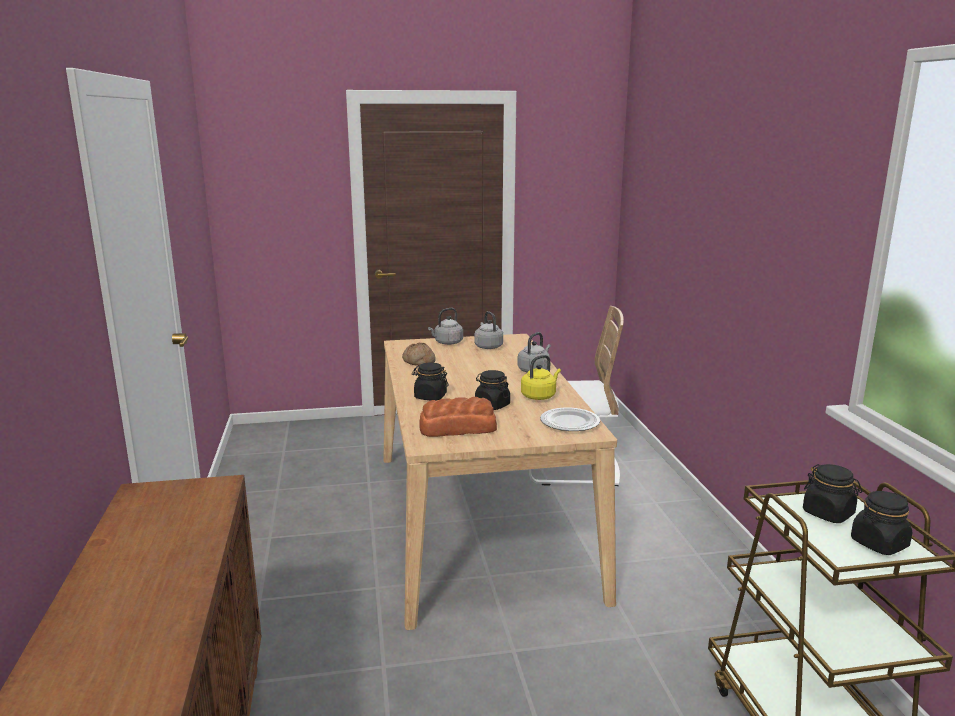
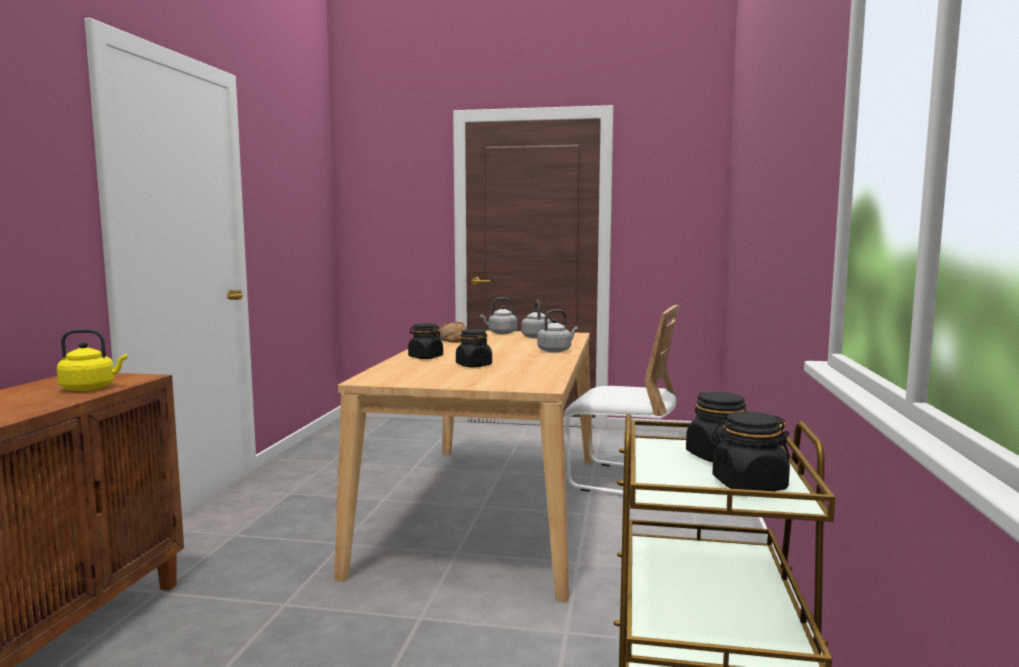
camera: 20 degrees right, 10 degrees down
bread [419,397,497,437] -> none
yellow kettle [521,355,561,400] -> yellow kettle moved to [57,329,127,391]
plate [540,407,600,431] -> none

